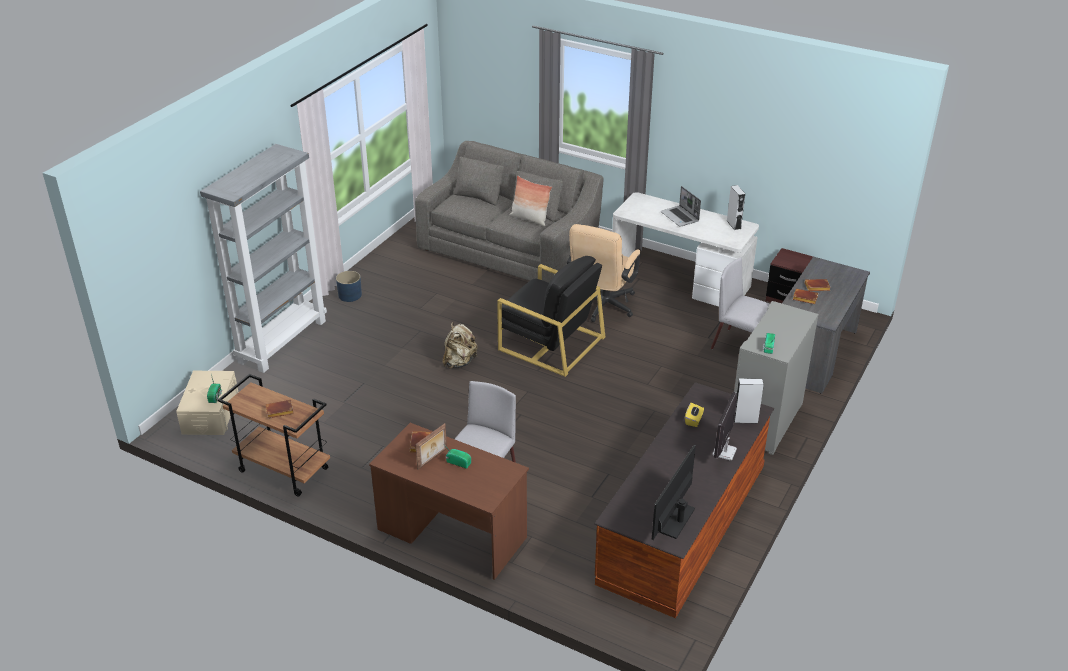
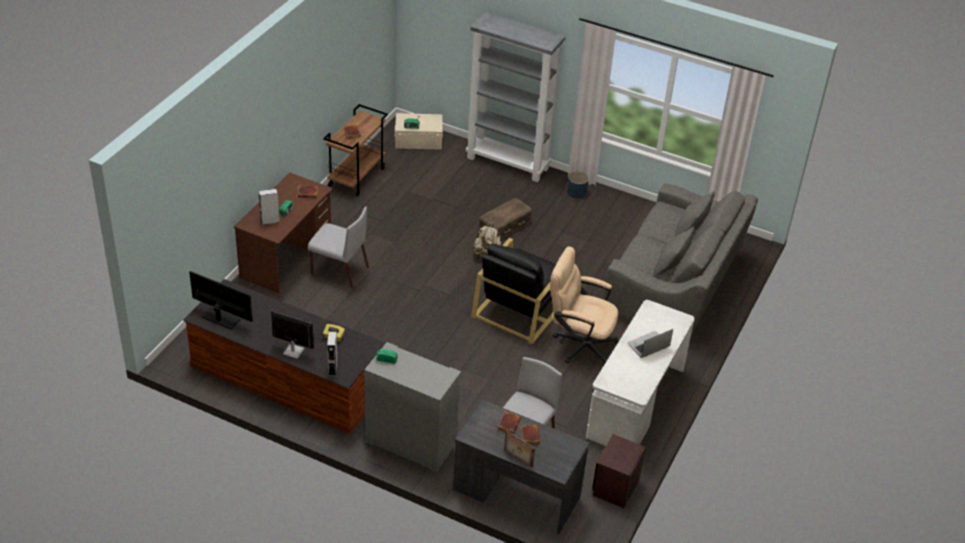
camera: 85 degrees right, 5 degrees up
picture frame [415,423,447,470] -> picture frame moved to [504,431,535,467]
pillow [510,176,552,226] -> none
grey speaker [727,185,745,230] -> grey speaker moved to [259,189,280,225]
none -> brown storage box [478,198,532,240]

